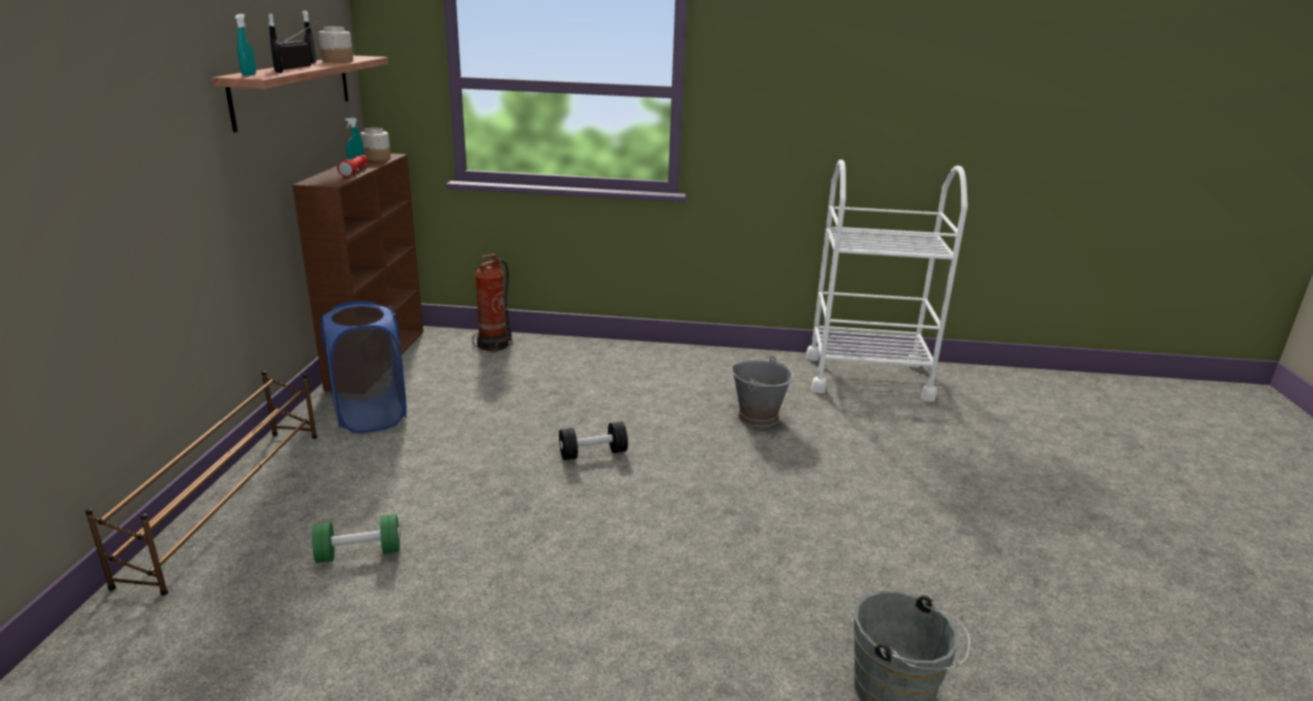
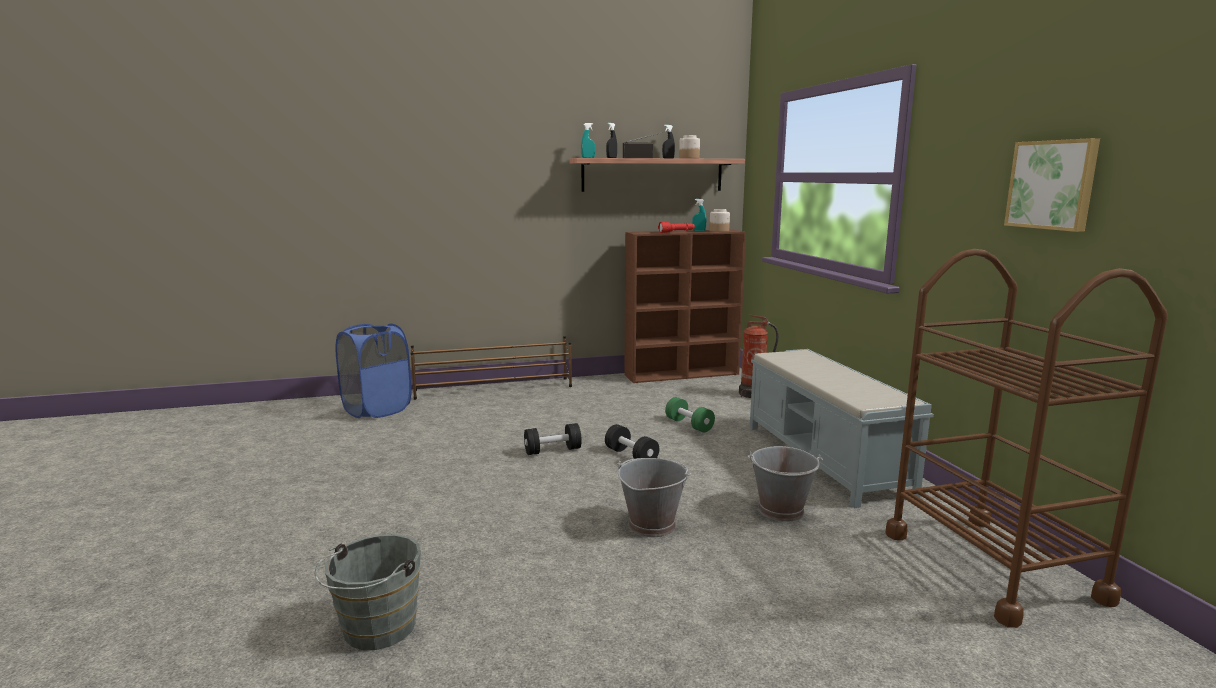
camera: 70 degrees right, 10 degrees down
green dumbbell [312,514,401,563] -> green dumbbell moved to [665,397,715,432]
blue laundry basket [320,301,407,433] -> blue laundry basket moved to [335,323,412,418]
white cart [806,160,968,402] -> brown cart [885,249,1168,628]
none -> black dumbbell [524,423,582,455]
none -> grey bucket [617,458,691,537]
none -> grey bench [750,349,934,508]
none -> picture [1004,138,1100,232]

